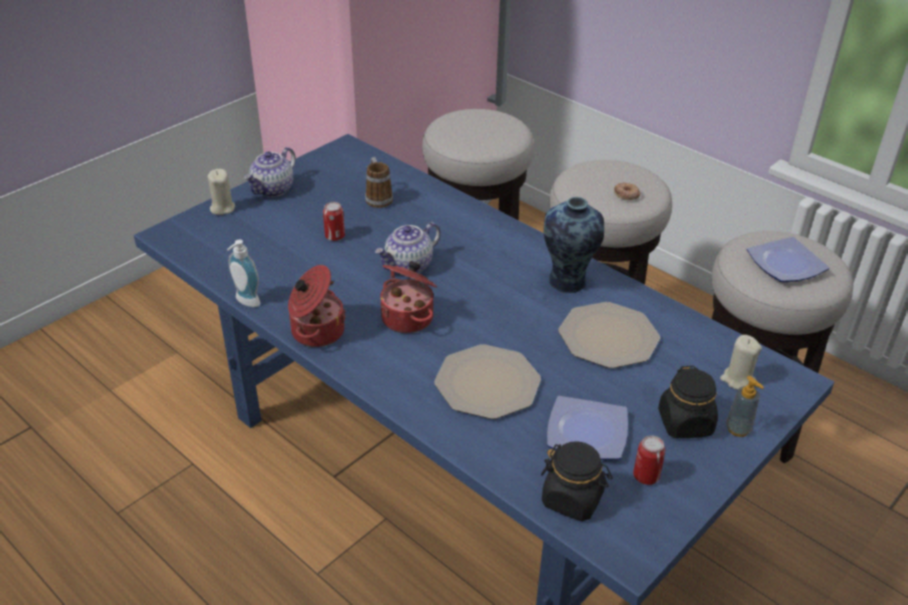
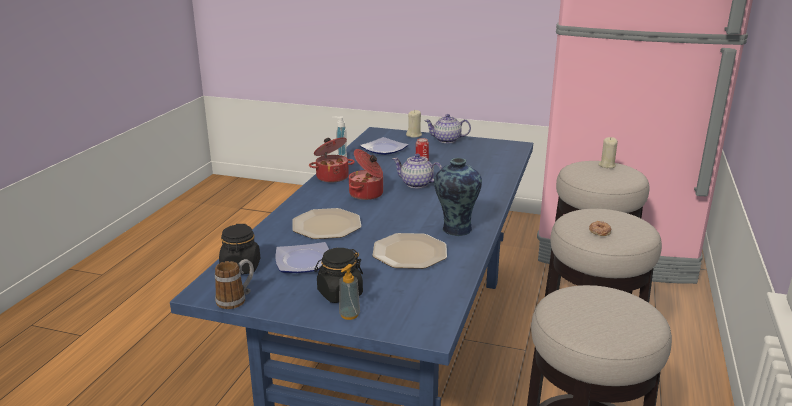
camera: 65 degrees right, 15 degrees down
mug [365,157,393,208] -> mug moved to [215,259,254,309]
can [633,435,666,485] -> none
beige candle [720,335,762,390] -> beige candle moved to [598,137,618,168]
plate [747,237,829,282] -> plate moved to [360,137,408,155]

